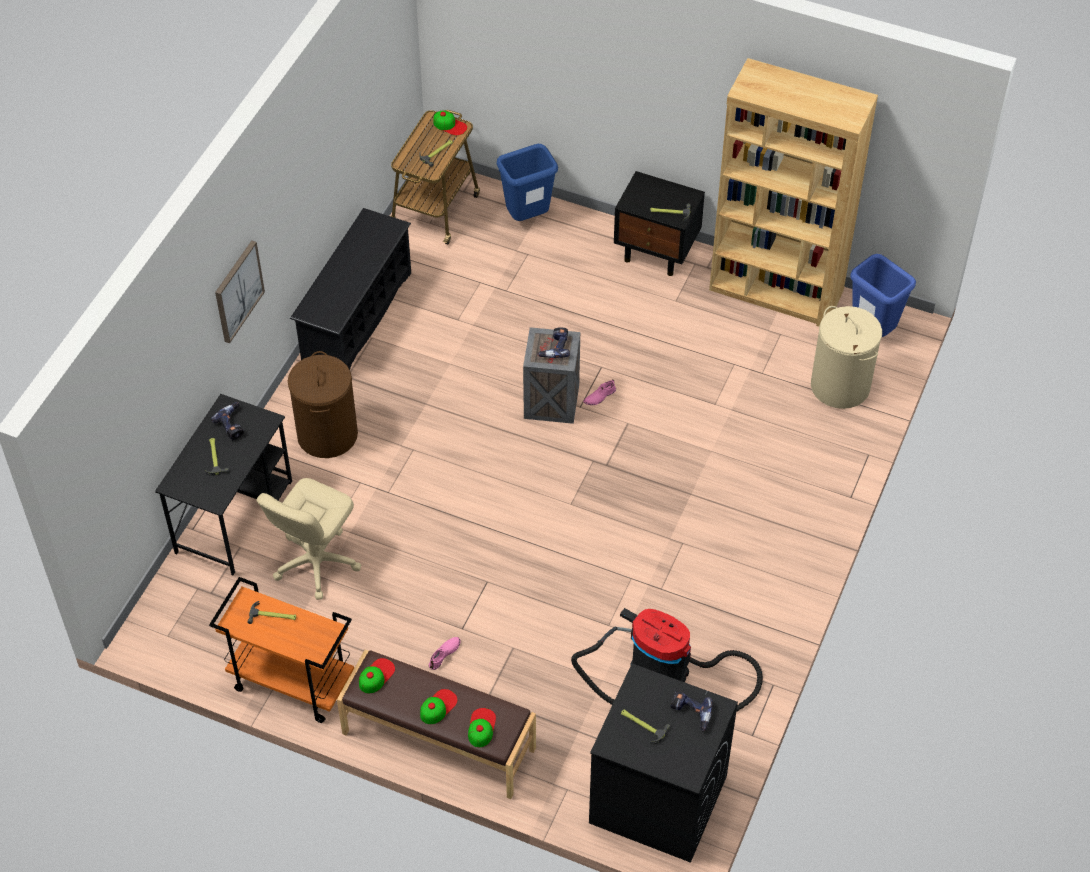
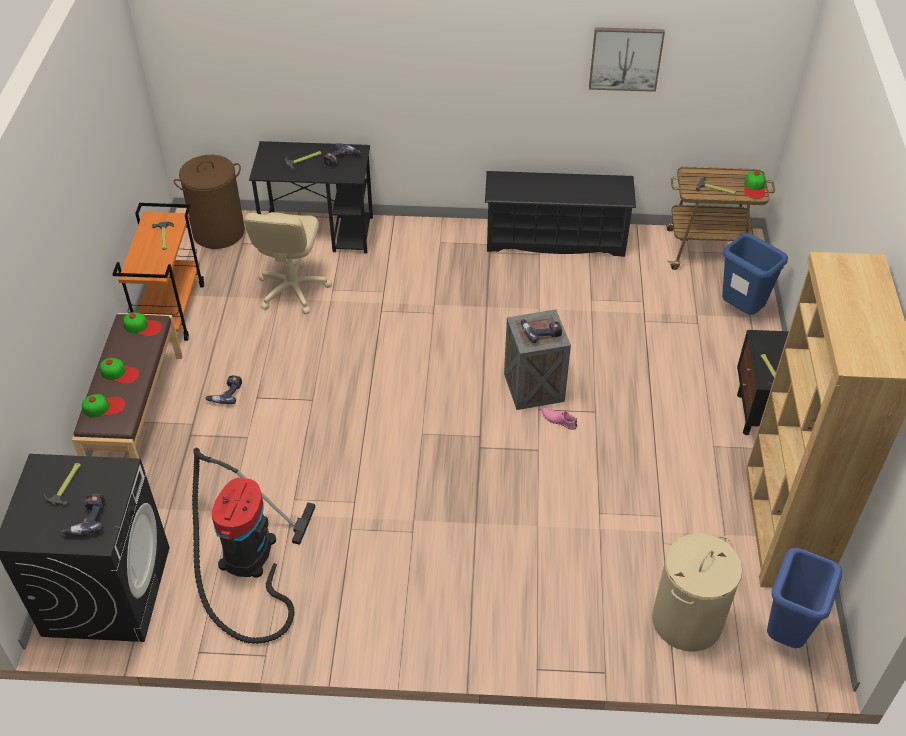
camera: 70 degrees right, 5 degrees down
picture [215,240,265,343] -> picture moved to [589,27,665,92]
beige office chair [257,478,361,600] -> beige office chair turned 90 degrees counterclockwise [244,212,332,314]
brown laundry basket [288,351,358,458] -> brown laundry basket moved to [174,155,245,249]
pink shoe [429,637,461,670] -> power drill [205,375,242,404]

